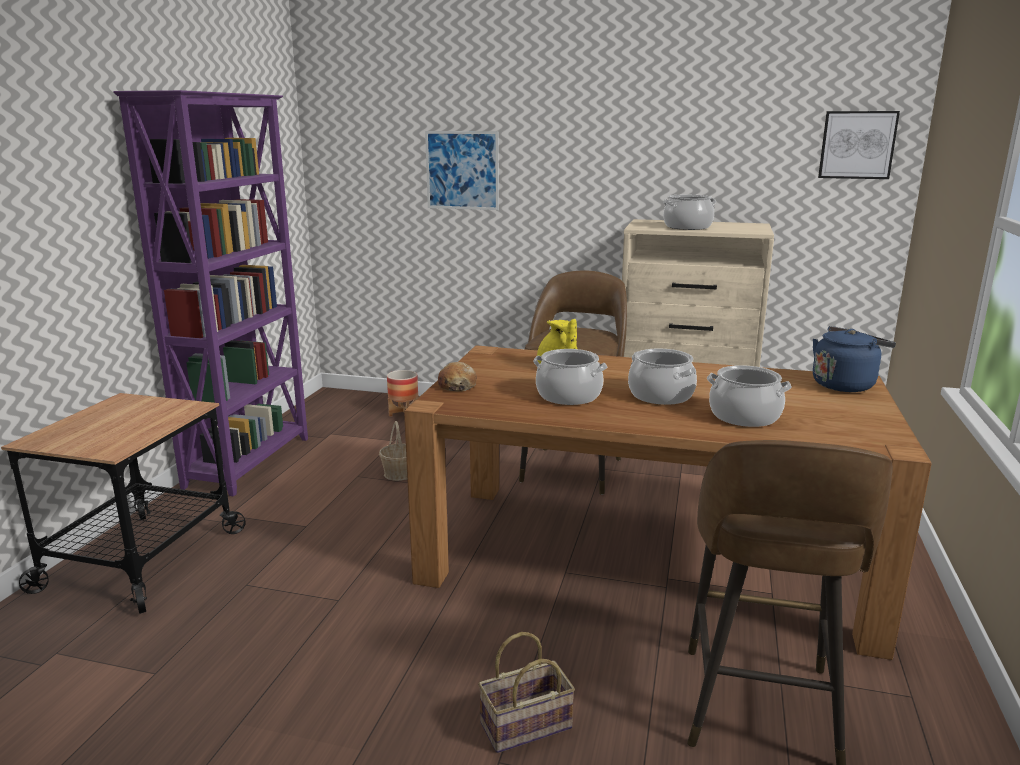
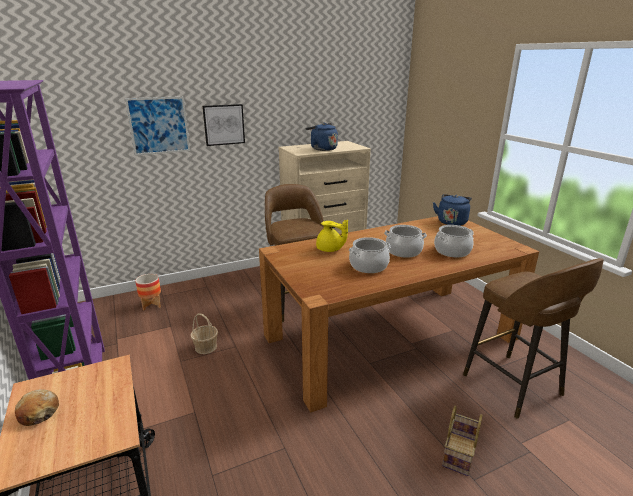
camera: 40 degrees left, 5 degrees up
bread [438,362,477,392] -> bread moved to [15,390,59,426]
cooking pot [663,195,716,230] -> blue kettle [306,123,338,151]
picture [818,111,900,179] -> picture moved to [202,104,245,146]

